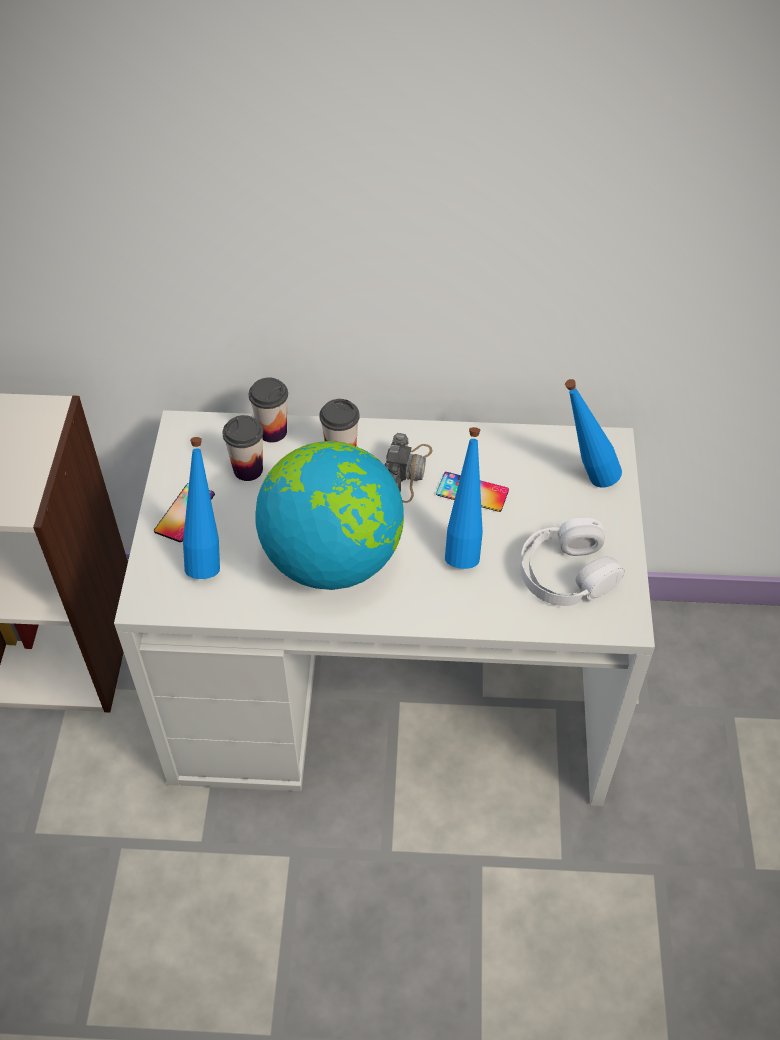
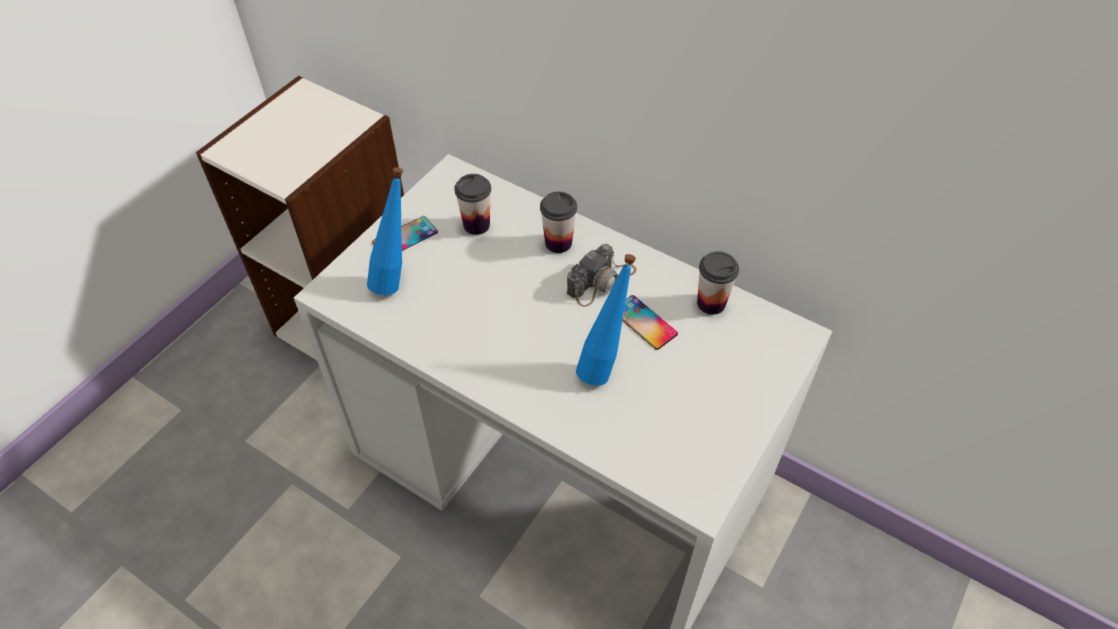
camera: 30 degrees right, 0 degrees up
cup [249,377,288,443] -> cup moved to [697,251,739,315]
globe [255,441,404,590] -> none
white headphones [520,518,625,606] -> none
blue bottle [565,379,622,488] -> none

